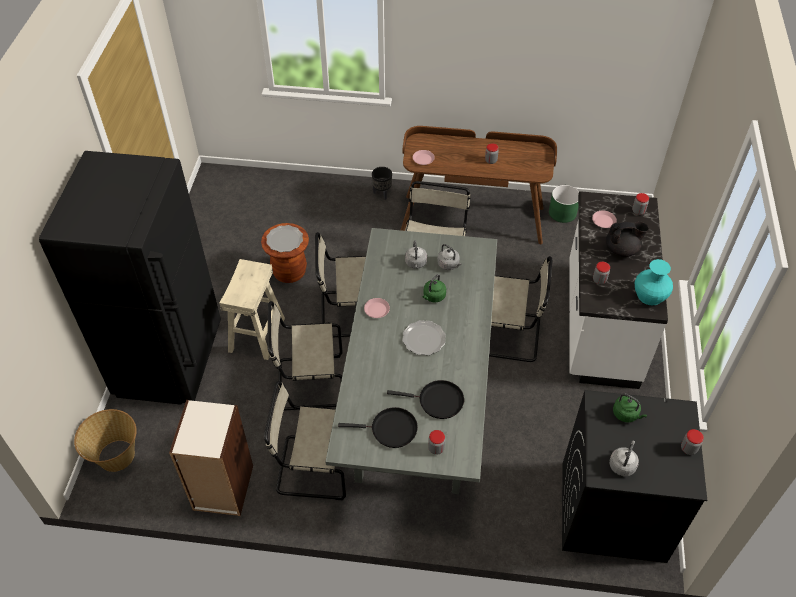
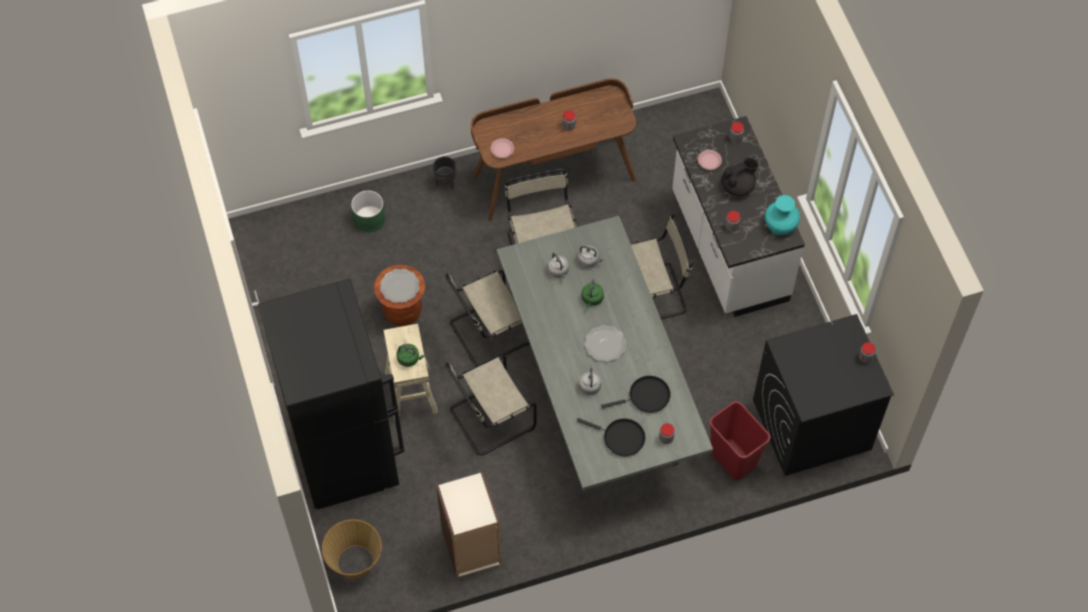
camera: 25 degrees left, 10 degrees up
beige chair [264,381,346,500] -> none
black frying pan [338,407,418,448] -> black frying pan turned 45 degrees clockwise [577,418,645,456]
pink plate [364,298,390,318] -> none
green planter [549,185,579,223] -> green planter moved to [351,190,385,232]
grey kettle [609,441,639,476] -> grey kettle moved to [579,364,601,395]
green kettle [613,393,647,422] -> green kettle moved to [396,344,424,367]
none -> red trash can [709,401,770,480]

